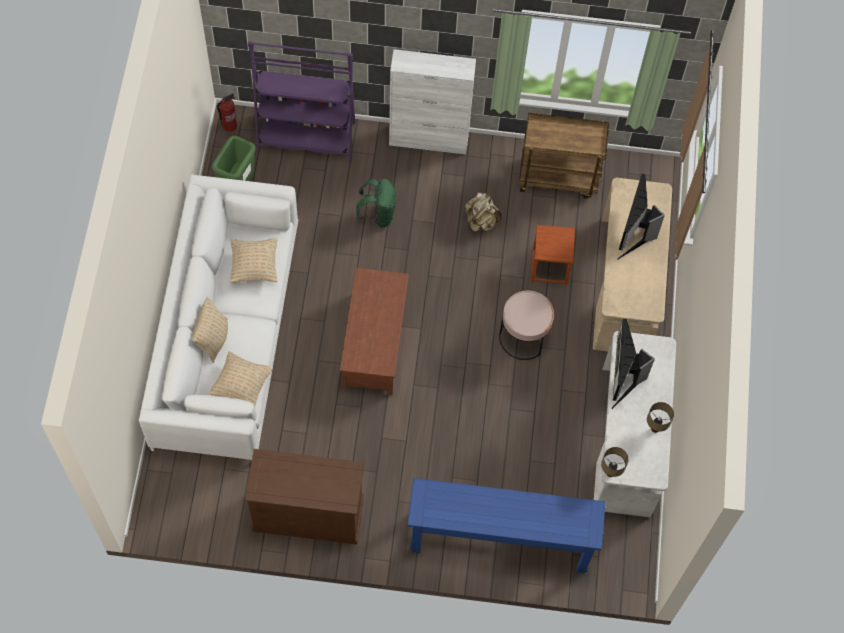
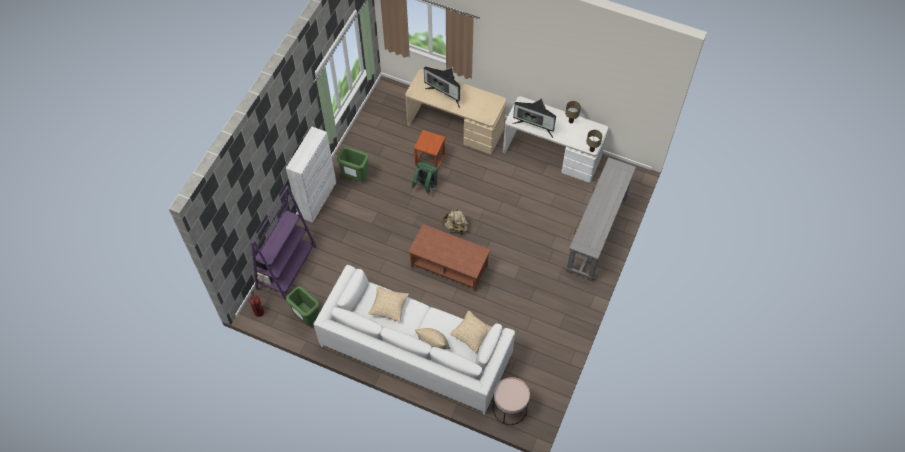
camera: 70 degrees left, 5 degrees down
brown cabinet [245,449,364,544] -> none
green backpack [356,179,396,228] -> green backpack moved to [412,162,438,195]
blue console table [407,478,605,573] -> grey console table [566,157,636,281]
beige backpack [465,192,502,232] -> beige backpack moved to [442,208,468,234]
pink side table [499,291,554,360] -> pink side table moved to [493,377,530,425]
brown cart [519,112,609,199] -> none
none -> green trash can [337,147,369,182]

